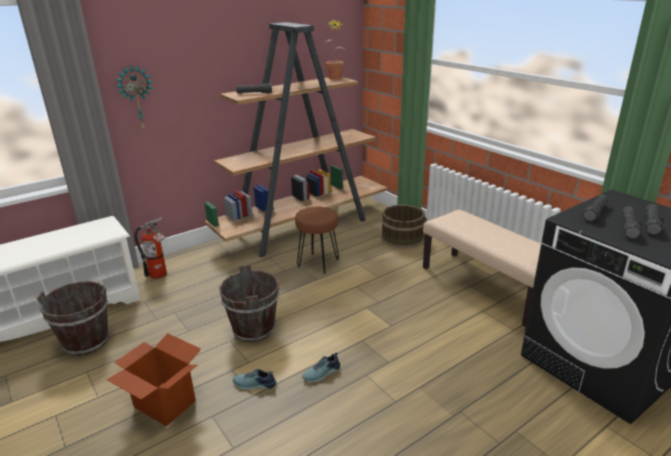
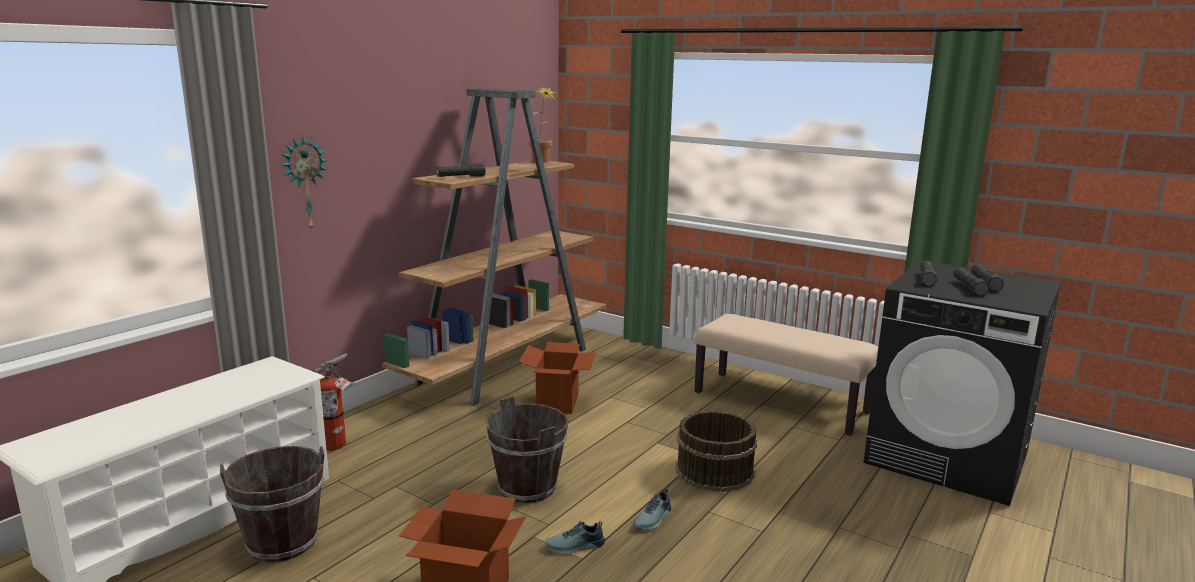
camera: 20 degrees left, 10 degrees down
brown stool [295,207,339,274] -> cardboard box [519,342,596,414]
brown bucket [381,205,427,248] -> brown bucket moved to [676,410,757,492]

